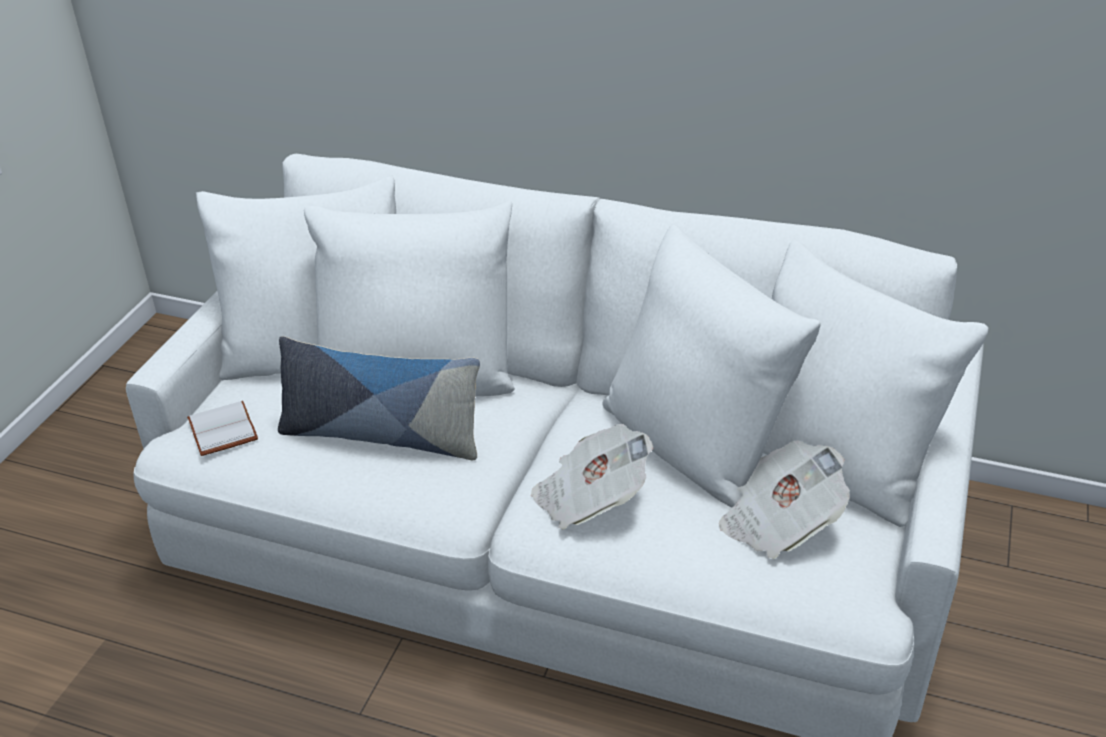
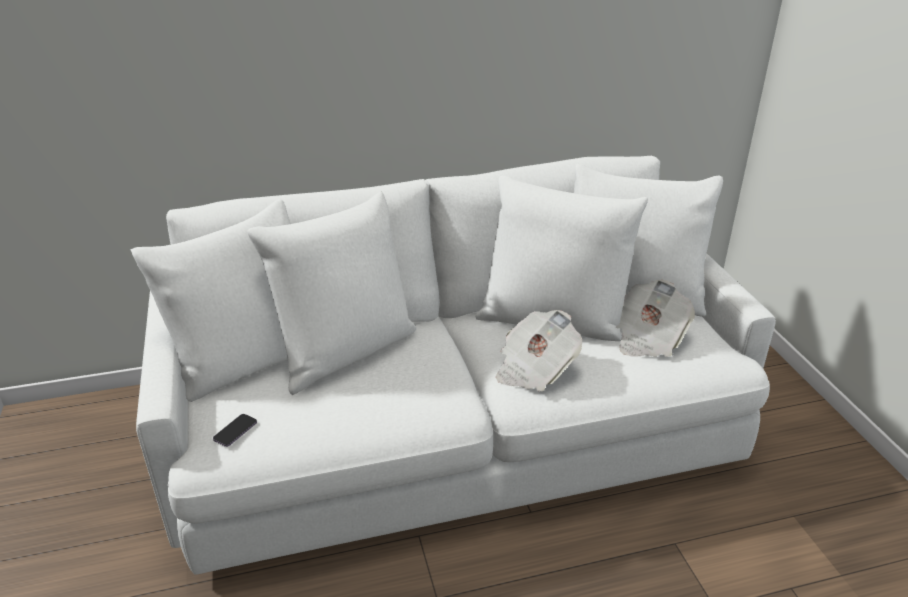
camera: 35 degrees left, 5 degrees down
white book [187,401,258,456] -> phone [213,414,257,447]
pillow [278,336,480,460] -> none

